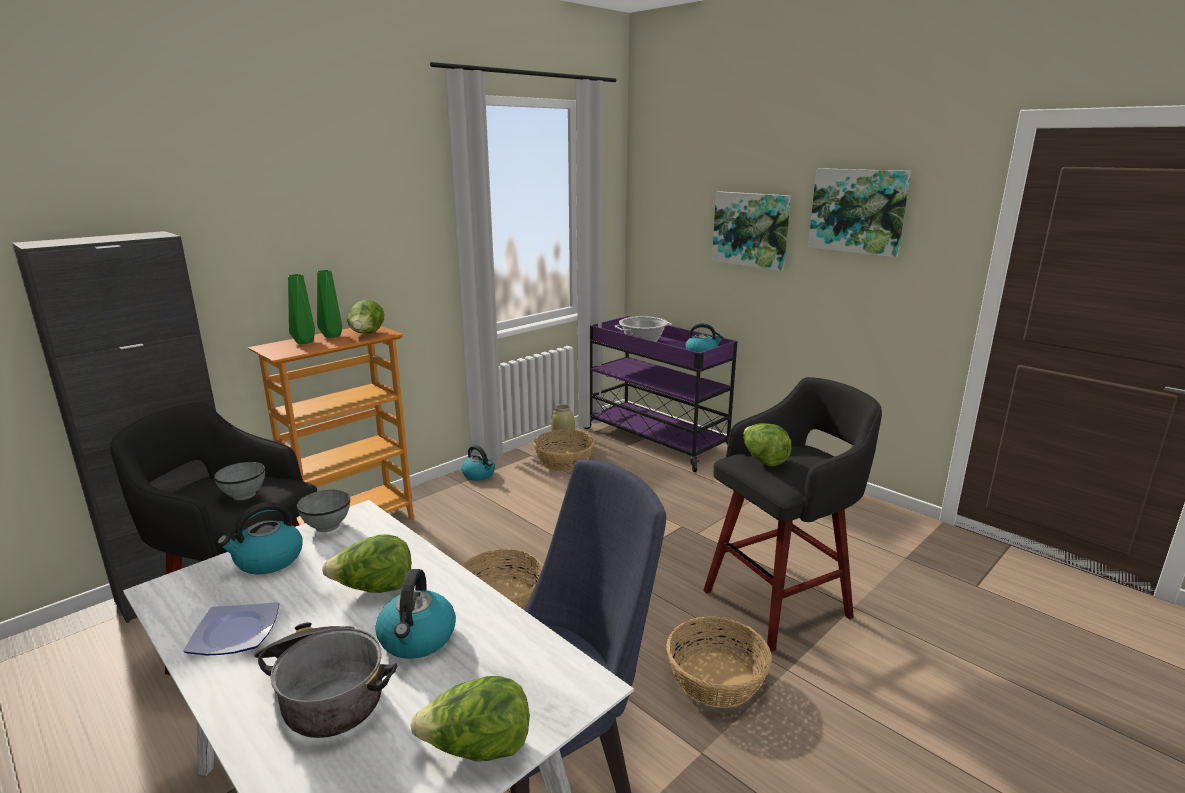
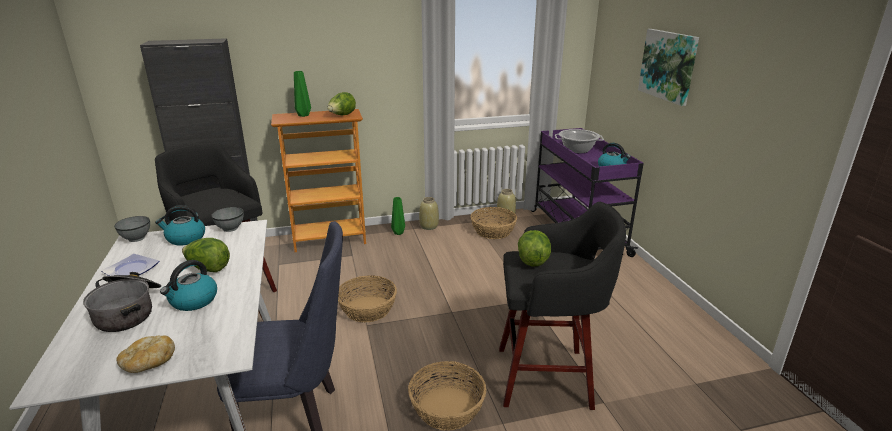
camera: 30 degrees right, 5 degrees up
grey bowl [214,462,265,500] -> grey bowl moved to [114,216,150,242]
green vase [317,270,342,338] -> green vase moved to [391,197,405,235]
lettuce [410,676,530,761] -> bread [116,335,175,373]
kettle [462,445,495,481] -> beige vase [419,197,439,230]
picture [808,168,911,257] -> none

